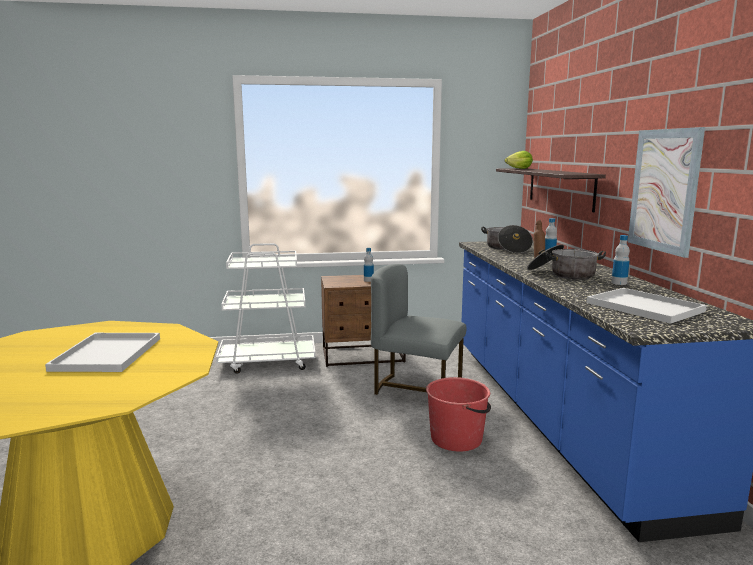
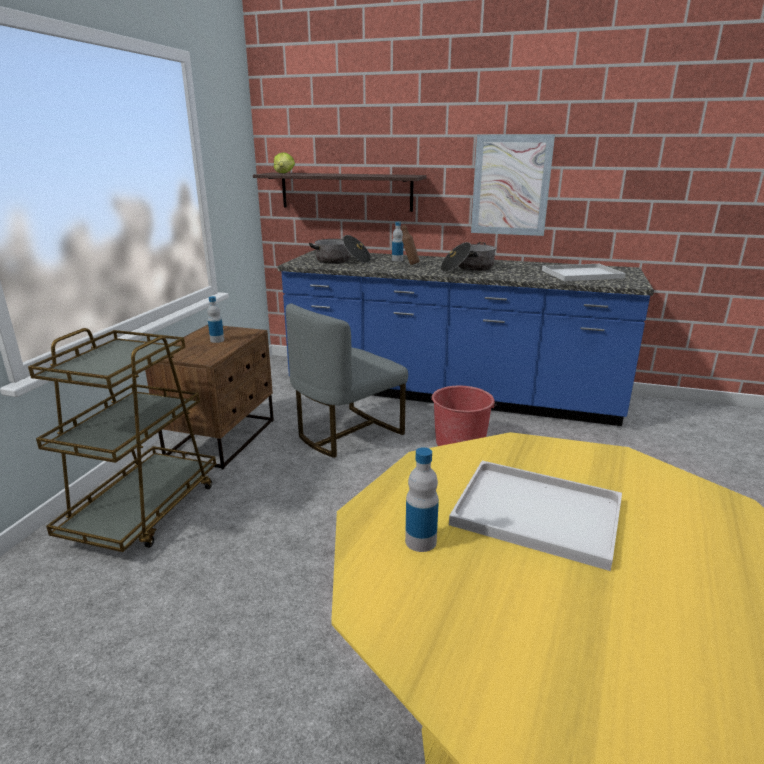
camera: 65 degrees left, 10 degrees up
white cart [216,243,315,374] -> brown cart [28,328,216,552]
bottle [611,235,630,285] -> bottle moved to [405,447,439,552]

